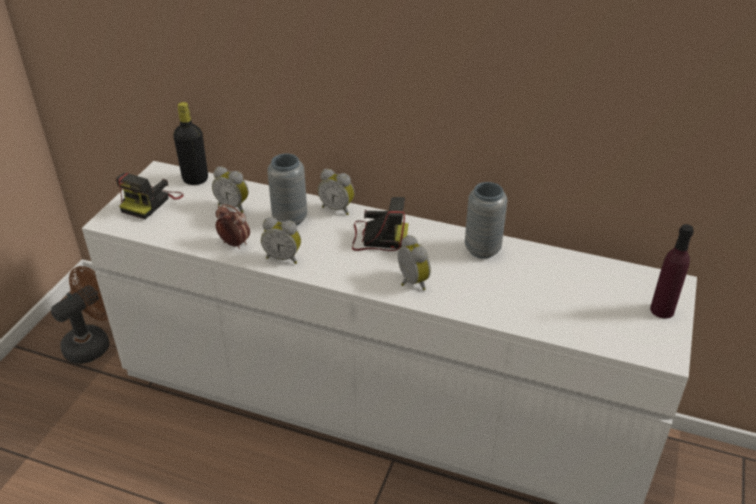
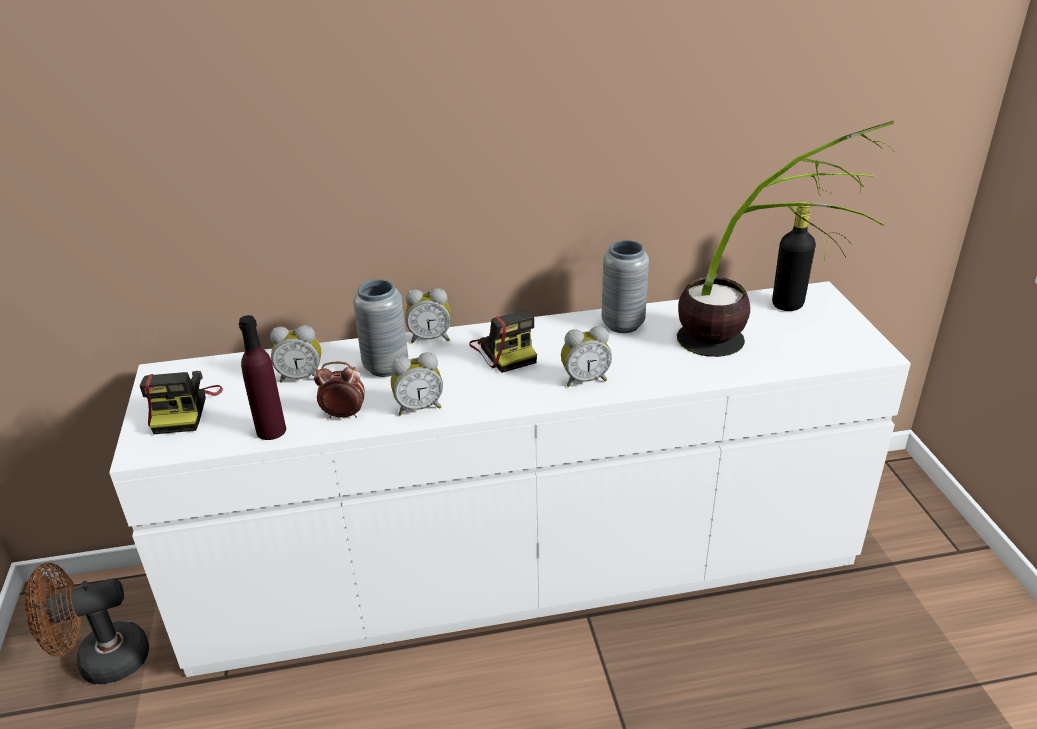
camera: 30 degrees left, 5 degrees down
brown fan [51,266,109,364] -> brown fan turned 120 degrees counterclockwise [25,563,149,684]
black bottle [173,102,208,185] -> black bottle moved to [772,202,816,311]
camera [352,197,409,251] -> camera turned 90 degrees clockwise [469,310,537,373]
alarm clock [398,235,431,290] -> alarm clock turned 135 degrees clockwise [561,326,612,387]
purple bottle [650,224,694,319] -> purple bottle moved to [239,315,286,440]
none -> potted plant [677,121,894,357]

